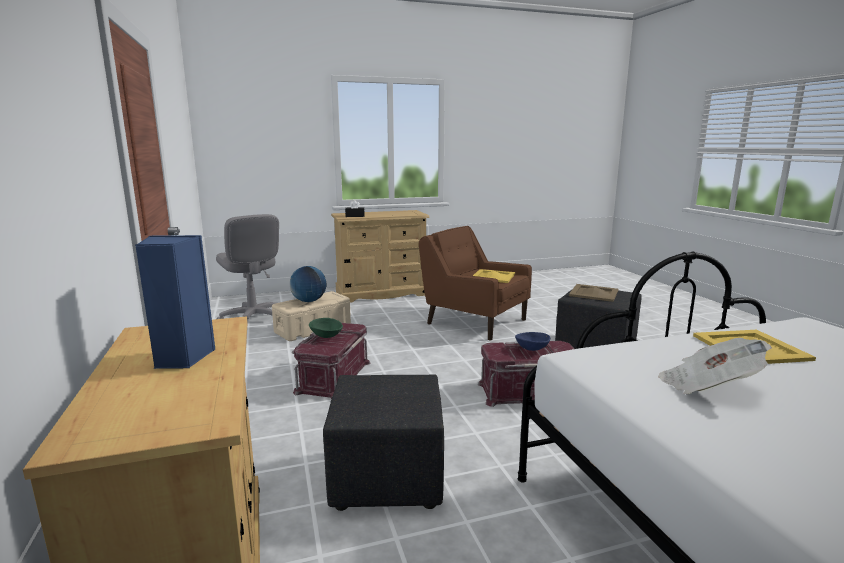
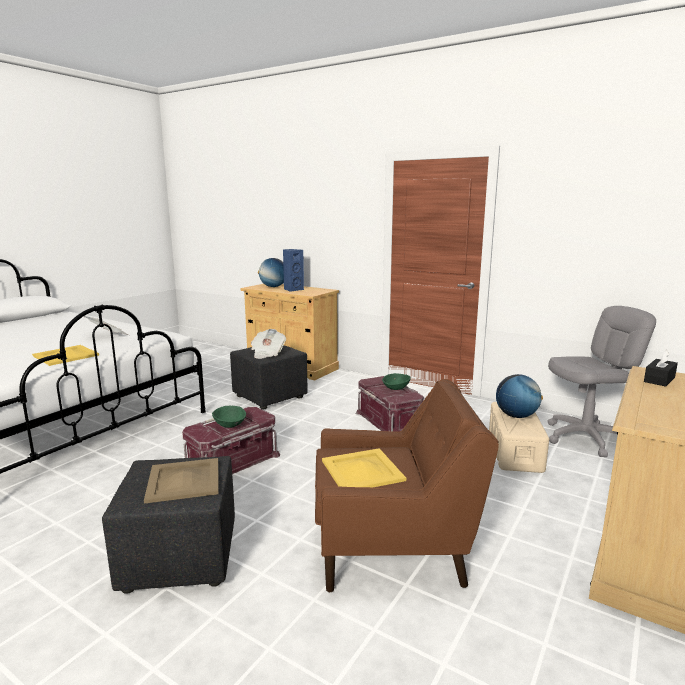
camera: 140 degrees right, 0 degrees up
grey office chair [216,214,279,320] -> grey office chair turned 150 degrees clockwise [547,306,656,457]
blue bowl [515,332,550,351] -> green bowl [212,406,246,428]
none -> newspaper [251,329,286,359]
none -> globe [258,258,284,287]

